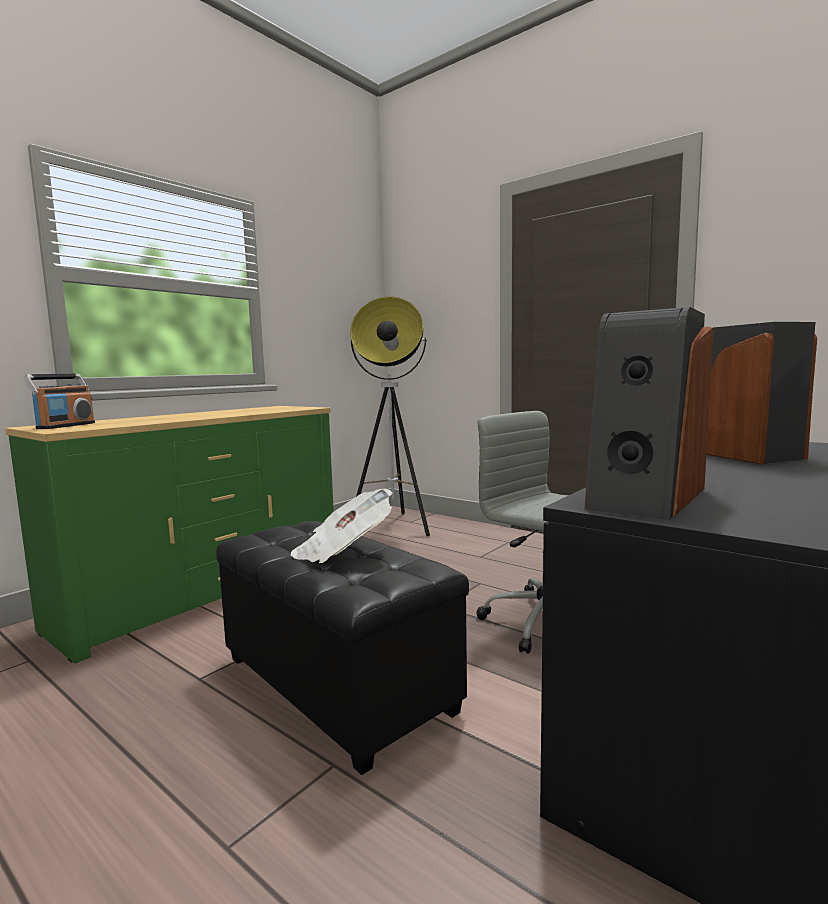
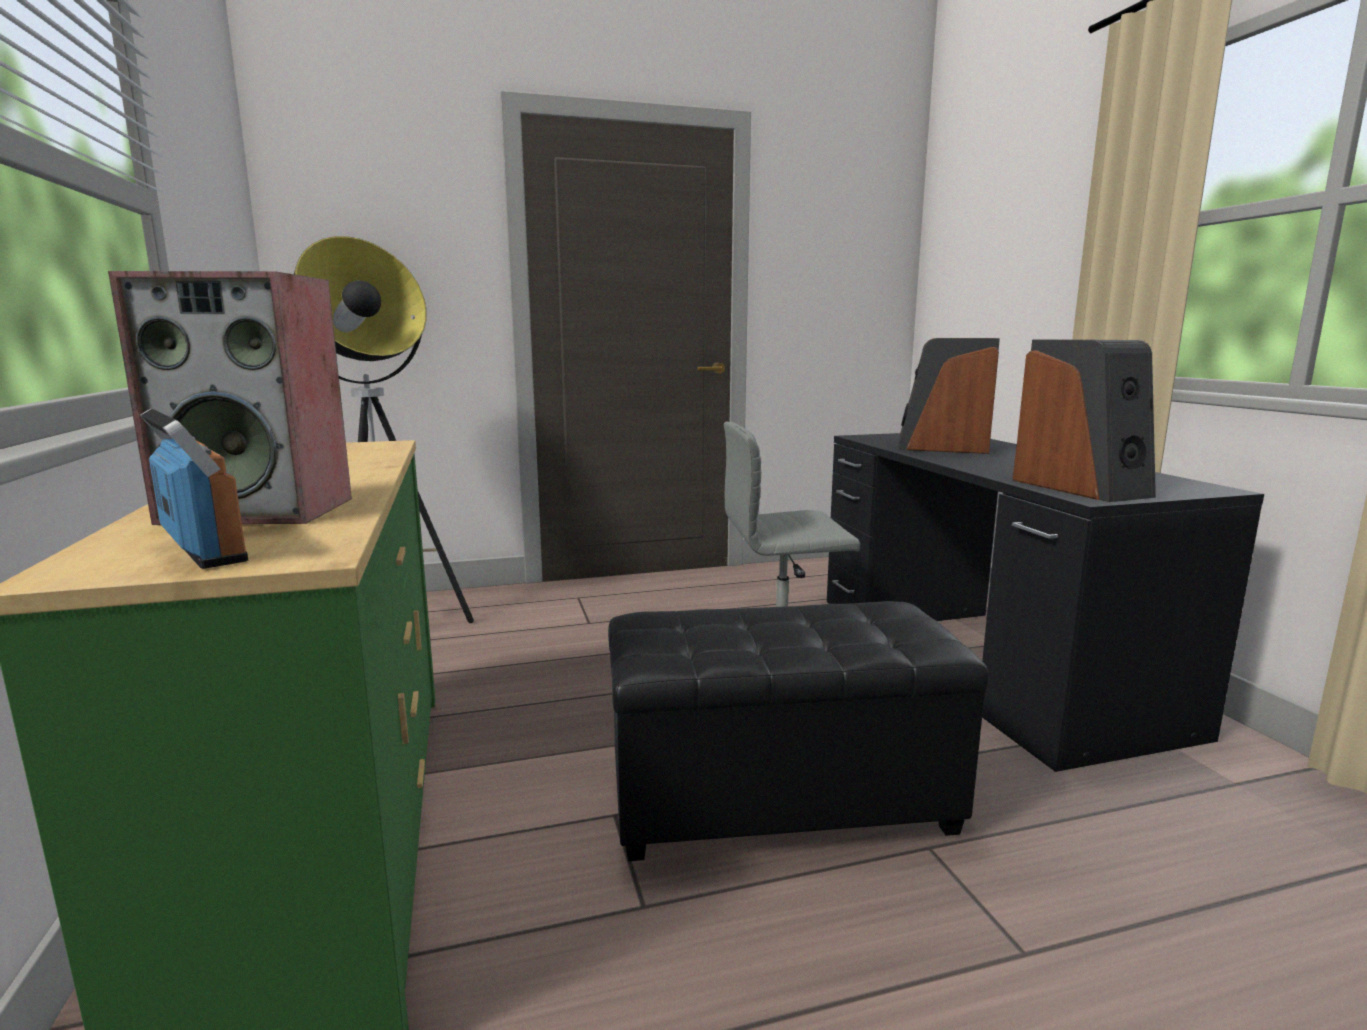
camera: 55 degrees left, 5 degrees up
newspaper [290,489,393,563] -> none
none -> speaker [108,271,352,525]

